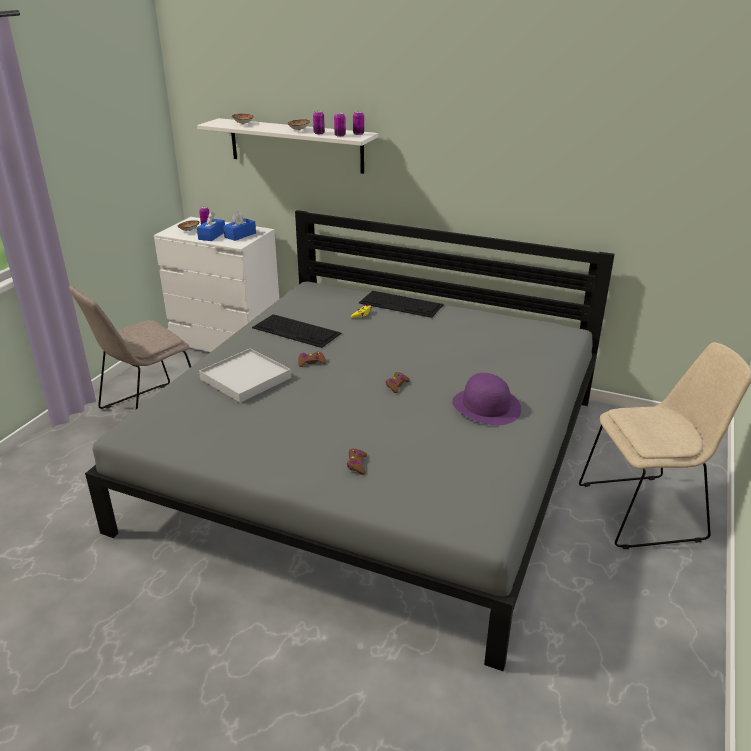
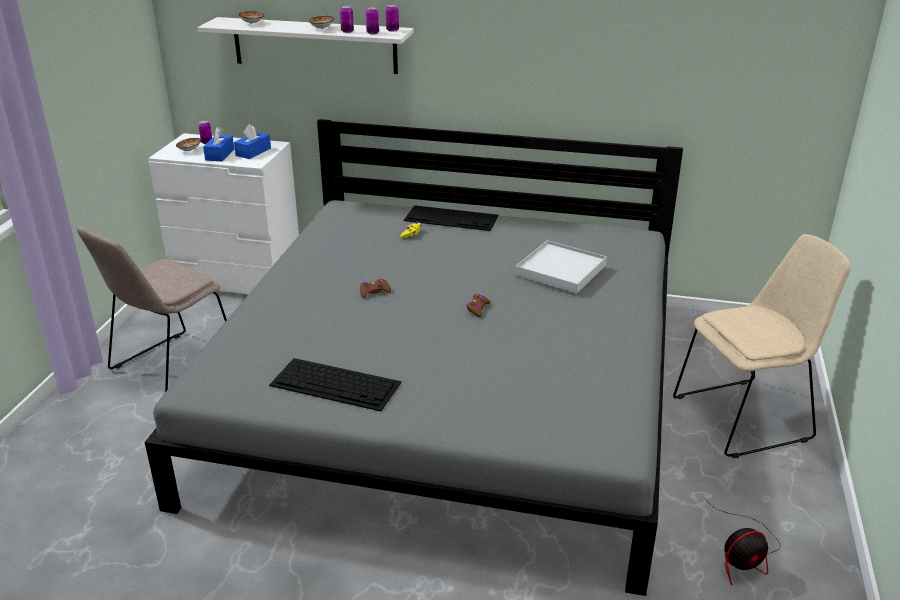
camera: 10 degrees left, 0 degrees up
white tray [199,348,291,403] -> white tray moved to [515,240,607,294]
keyboard [252,314,342,348] -> keyboard moved to [269,358,402,411]
brown game controller [347,448,367,475] -> none
purple hat [452,373,521,425] -> none
none -> fan [705,499,781,586]

